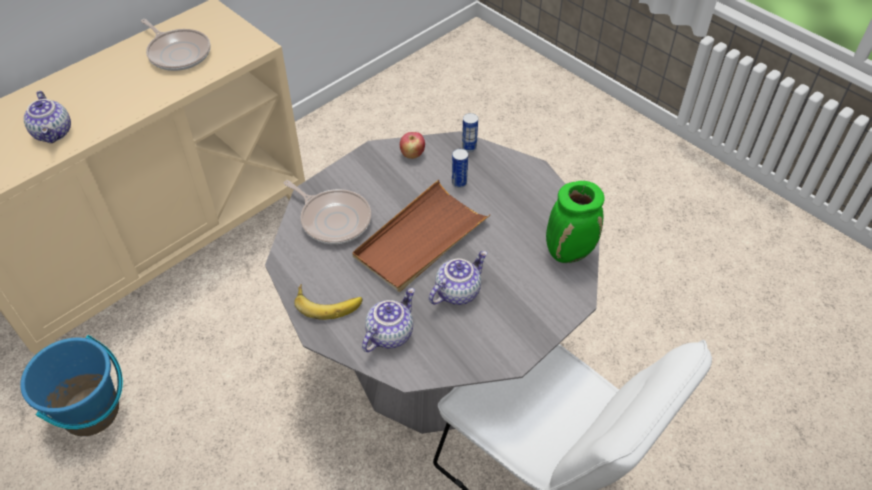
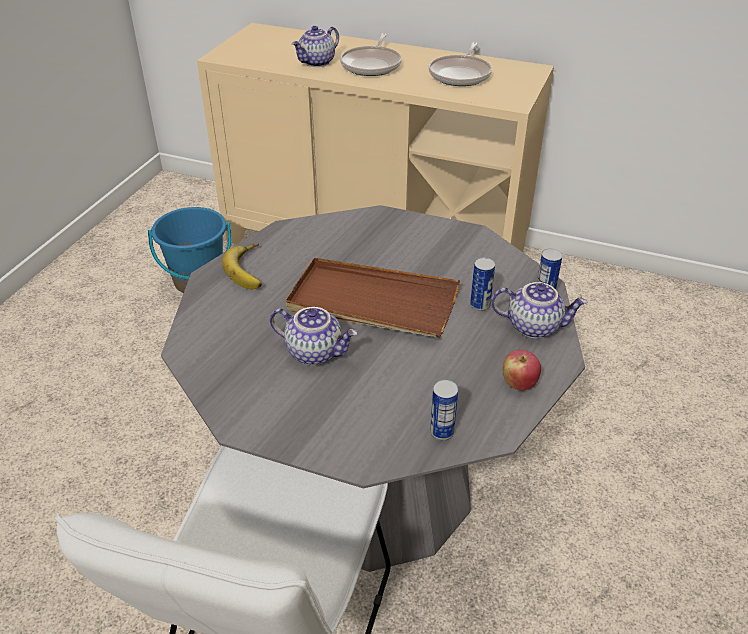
camera: 65 degrees right, 10 degrees down
frying pan [284,180,371,244] -> frying pan moved to [340,33,402,76]
teapot [362,288,415,352] -> teapot moved to [491,282,588,338]
apple [400,132,425,159] -> apple moved to [503,350,541,391]
green vase [546,181,604,263] -> can [430,380,458,441]

